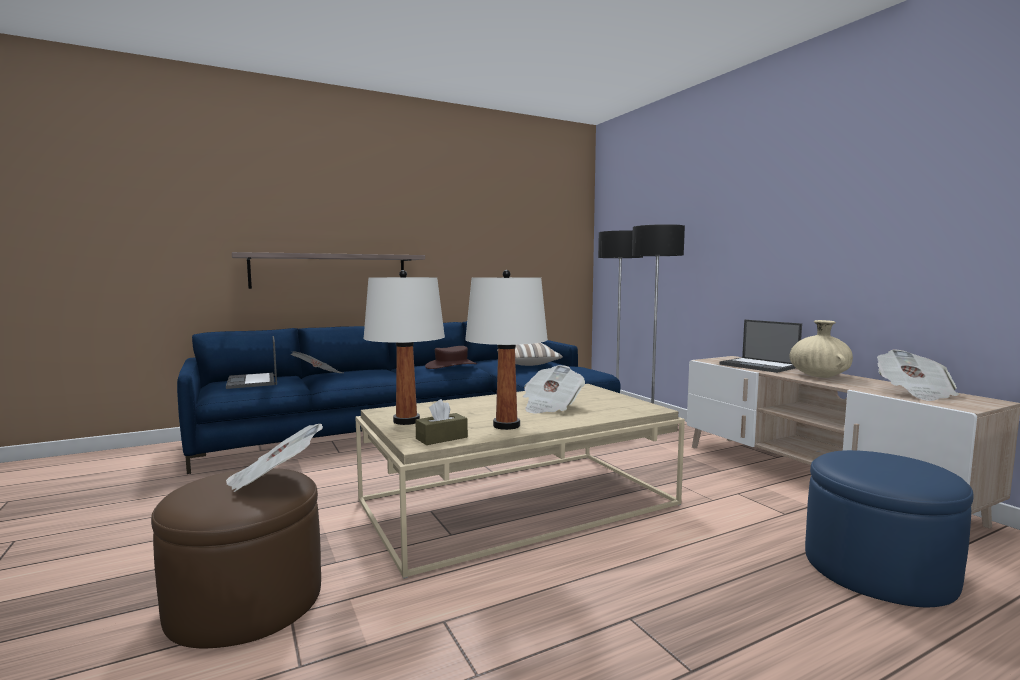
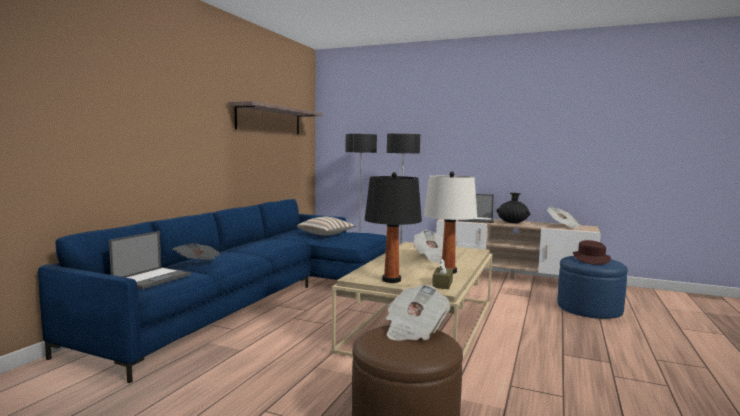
camera: 40 degrees left, 0 degrees up
laptop [226,336,277,389] -> laptop turned 90 degrees counterclockwise [109,231,191,289]
shelf [232,252,425,289] -> shelf moved to [228,101,323,134]
white table lamp [363,270,445,425] -> black table lamp [365,172,422,283]
brown hat [425,346,477,369] -> brown hat moved to [573,240,611,265]
beige vase [789,320,853,378] -> black vase [497,193,530,223]

